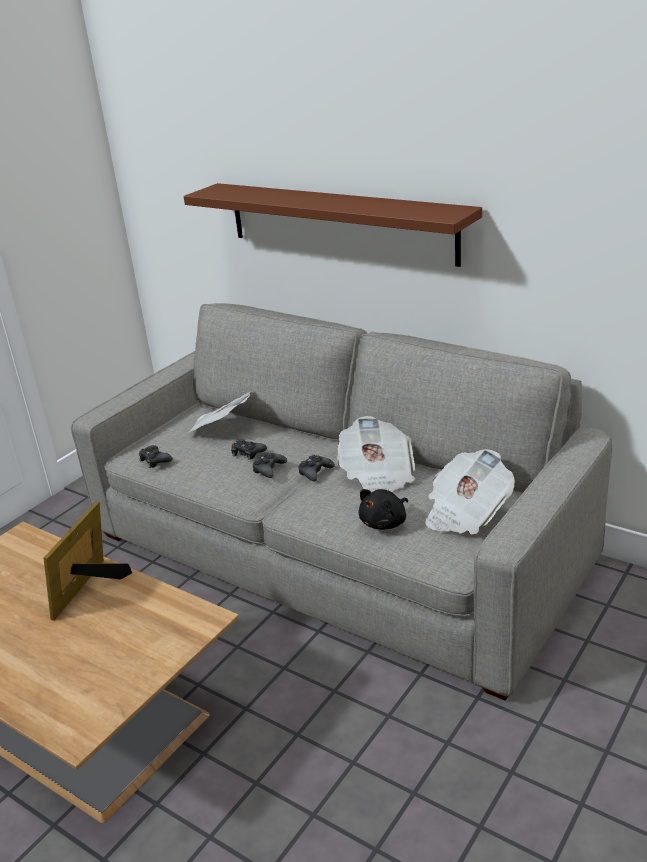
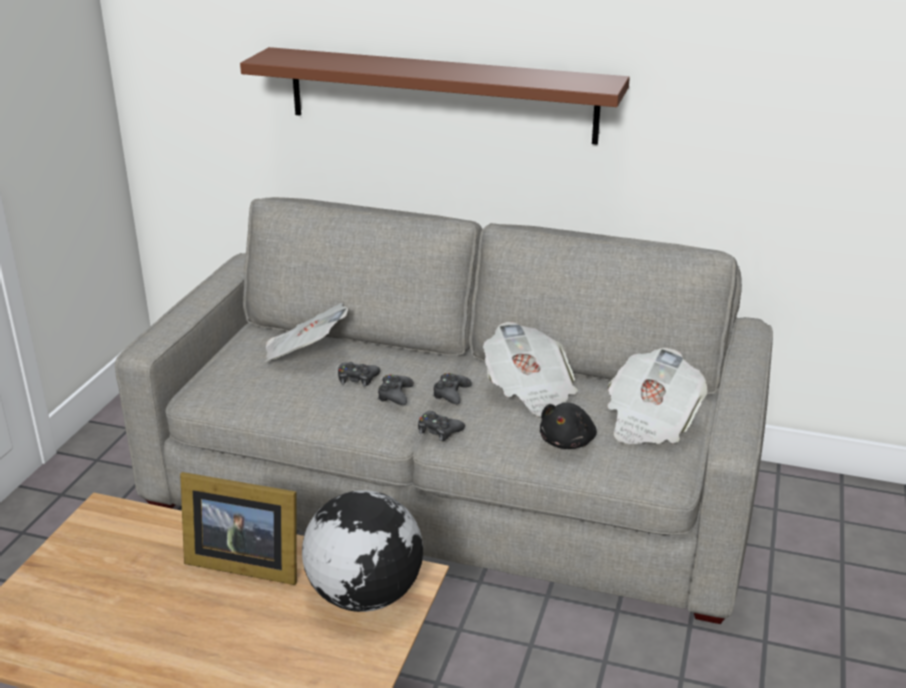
camera: 20 degrees left, 0 degrees up
picture frame [44,501,132,621] -> picture frame turned 75 degrees counterclockwise [180,472,297,585]
black game controller [139,445,173,468] -> black game controller moved to [418,411,465,441]
none -> globe [302,490,423,612]

